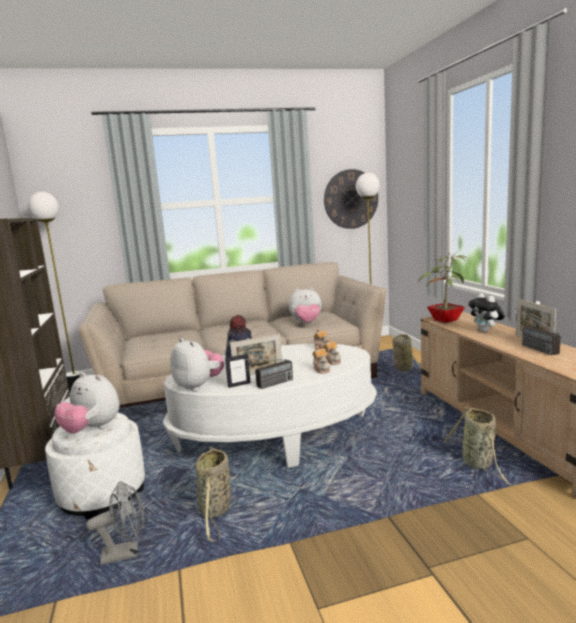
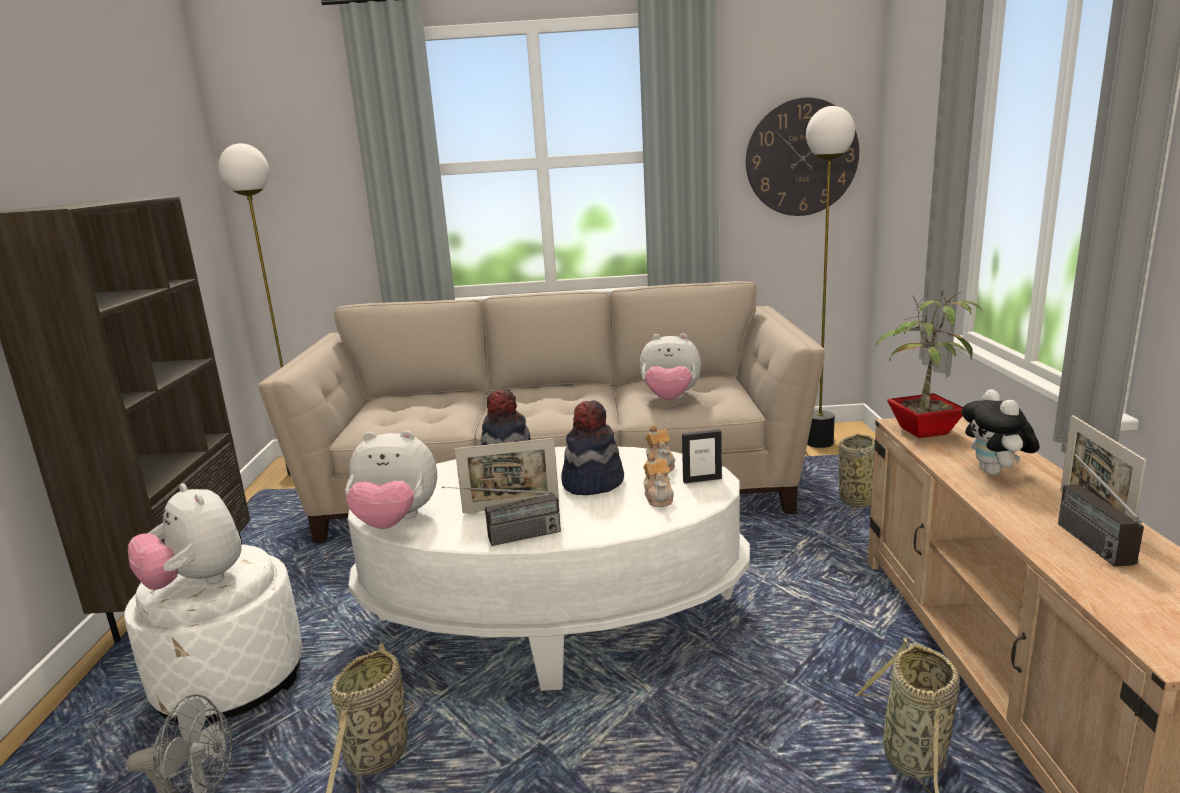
camera: 15 degrees right, 5 degrees up
plush toy [170,338,224,392] -> plush toy turned 120 degrees clockwise [345,430,437,529]
picture frame [225,354,251,388] -> picture frame moved to [682,429,722,483]
teapot [312,346,330,374] -> none
none -> hat [561,400,624,495]

